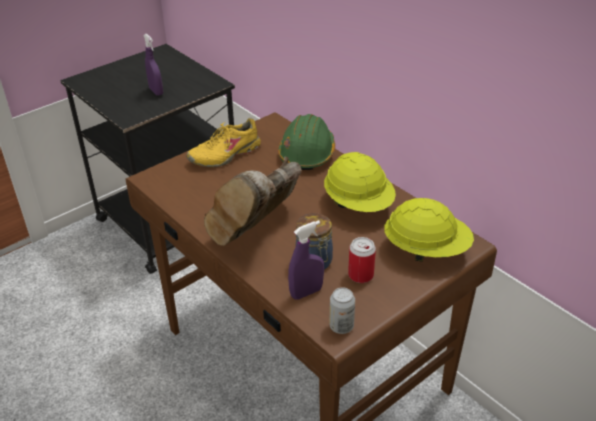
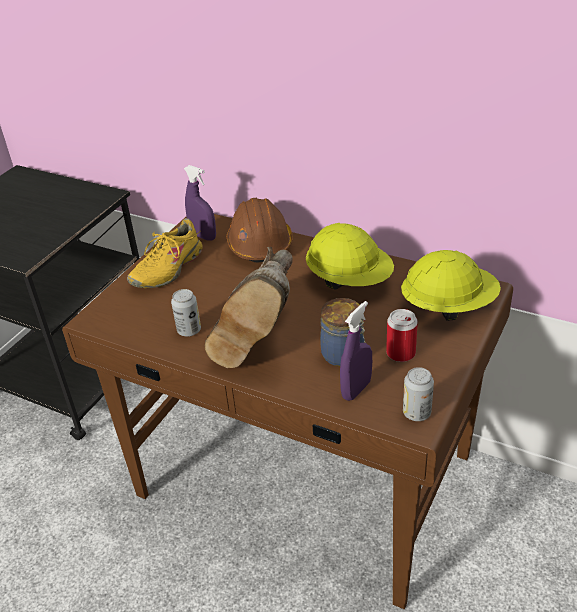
camera: 20 degrees left, 0 degrees up
purple spray bottle [143,34,163,96] -> purple spray bottle moved to [184,165,216,241]
green hard hat [278,114,335,170] -> brown hard hat [227,198,292,263]
none -> can [171,289,201,337]

